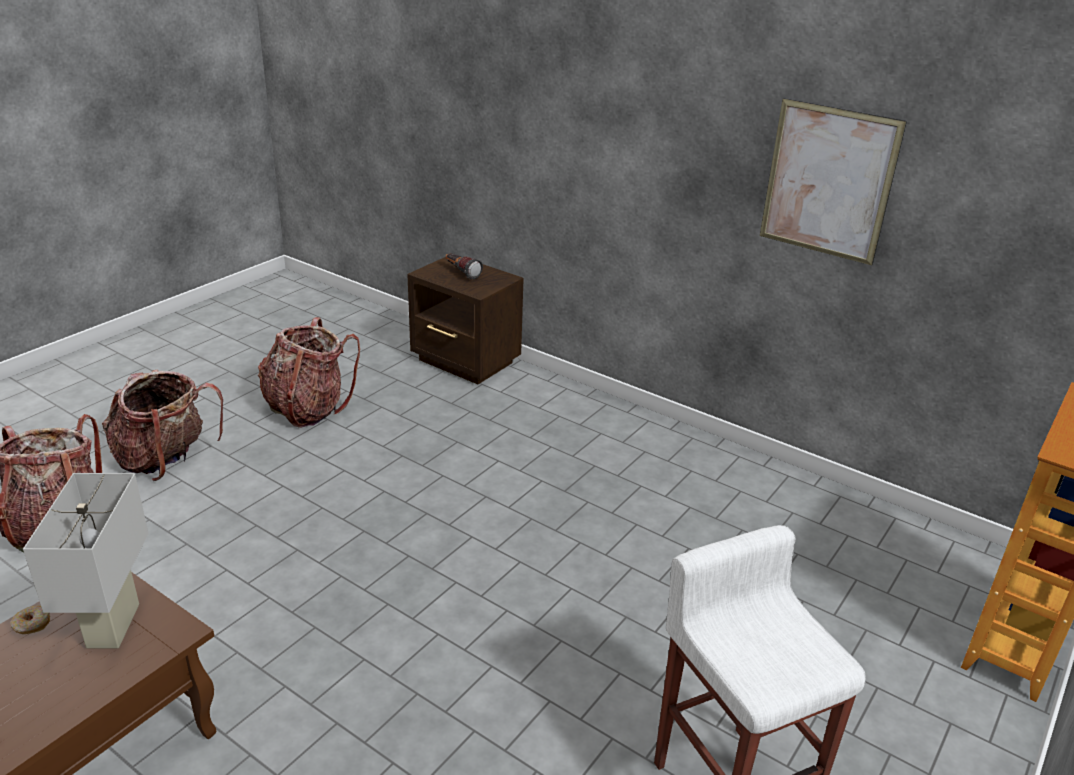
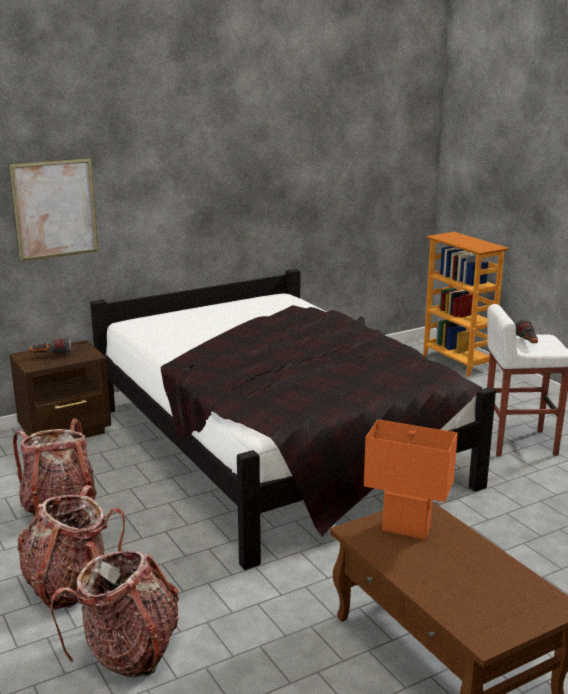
camera: 65 degrees left, 10 degrees down
donut [10,605,50,634] -> none
white table lamp [23,473,149,648] -> orange table lamp [364,419,458,539]
picture [760,98,907,265] -> picture moved to [9,158,99,262]
none -> black bed [90,269,496,570]
none -> flashlight [515,319,538,343]

